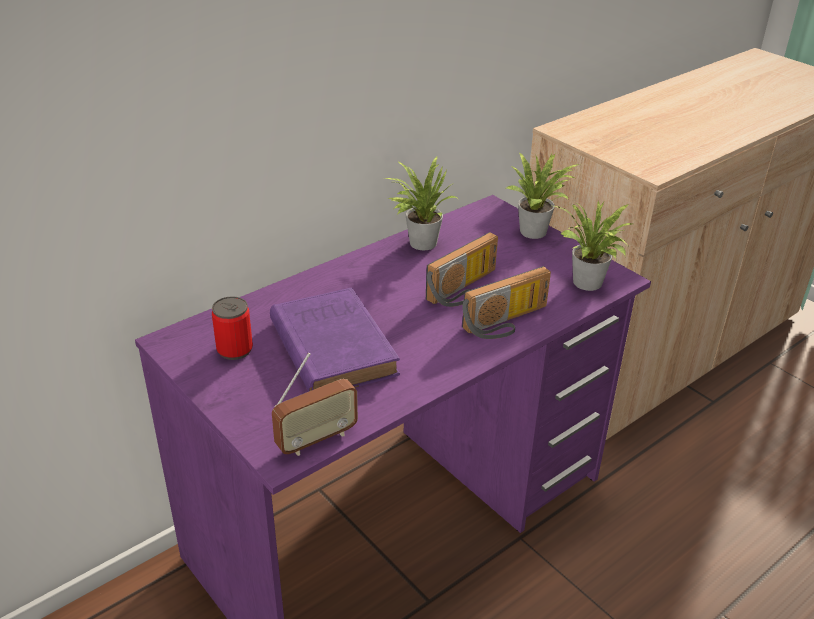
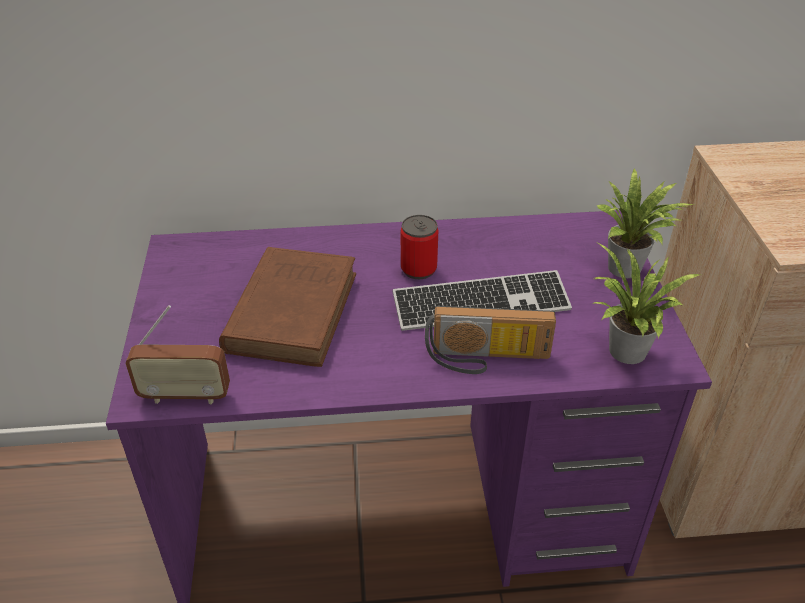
camera: 35 degrees right, 5 degrees up
can [212,296,253,360] -> can moved to [401,215,438,279]
purple book [270,288,400,392] -> brown book [219,247,356,367]
potted plant [384,156,457,250] -> none
radio [426,232,498,307] -> keyboard [393,270,572,331]

